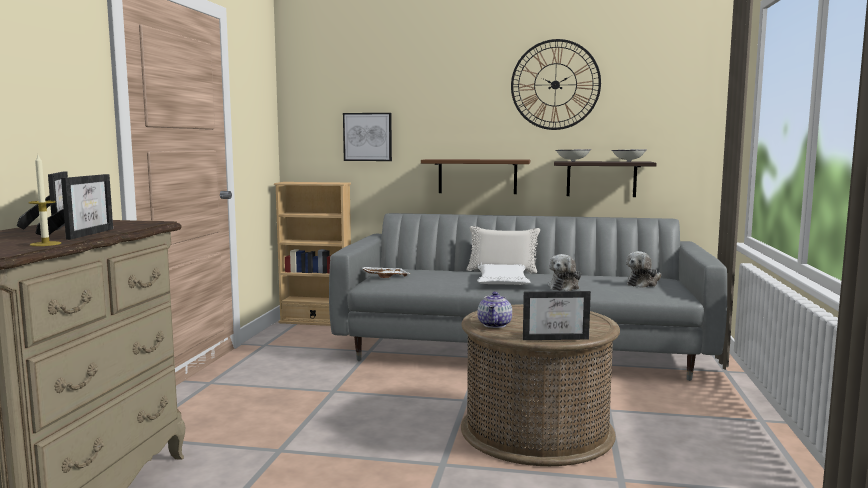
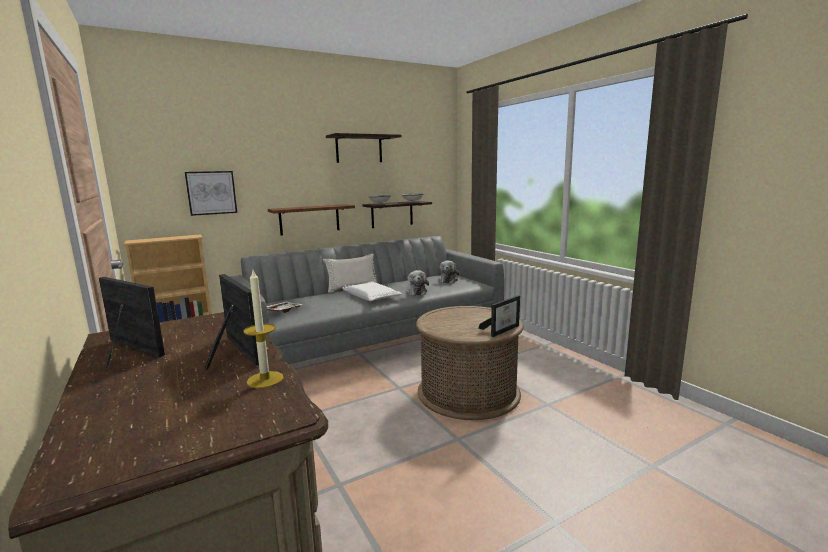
camera: 40 degrees left, 5 degrees up
teapot [477,292,512,328] -> none
wall clock [511,39,601,130] -> shelf [326,133,402,163]

